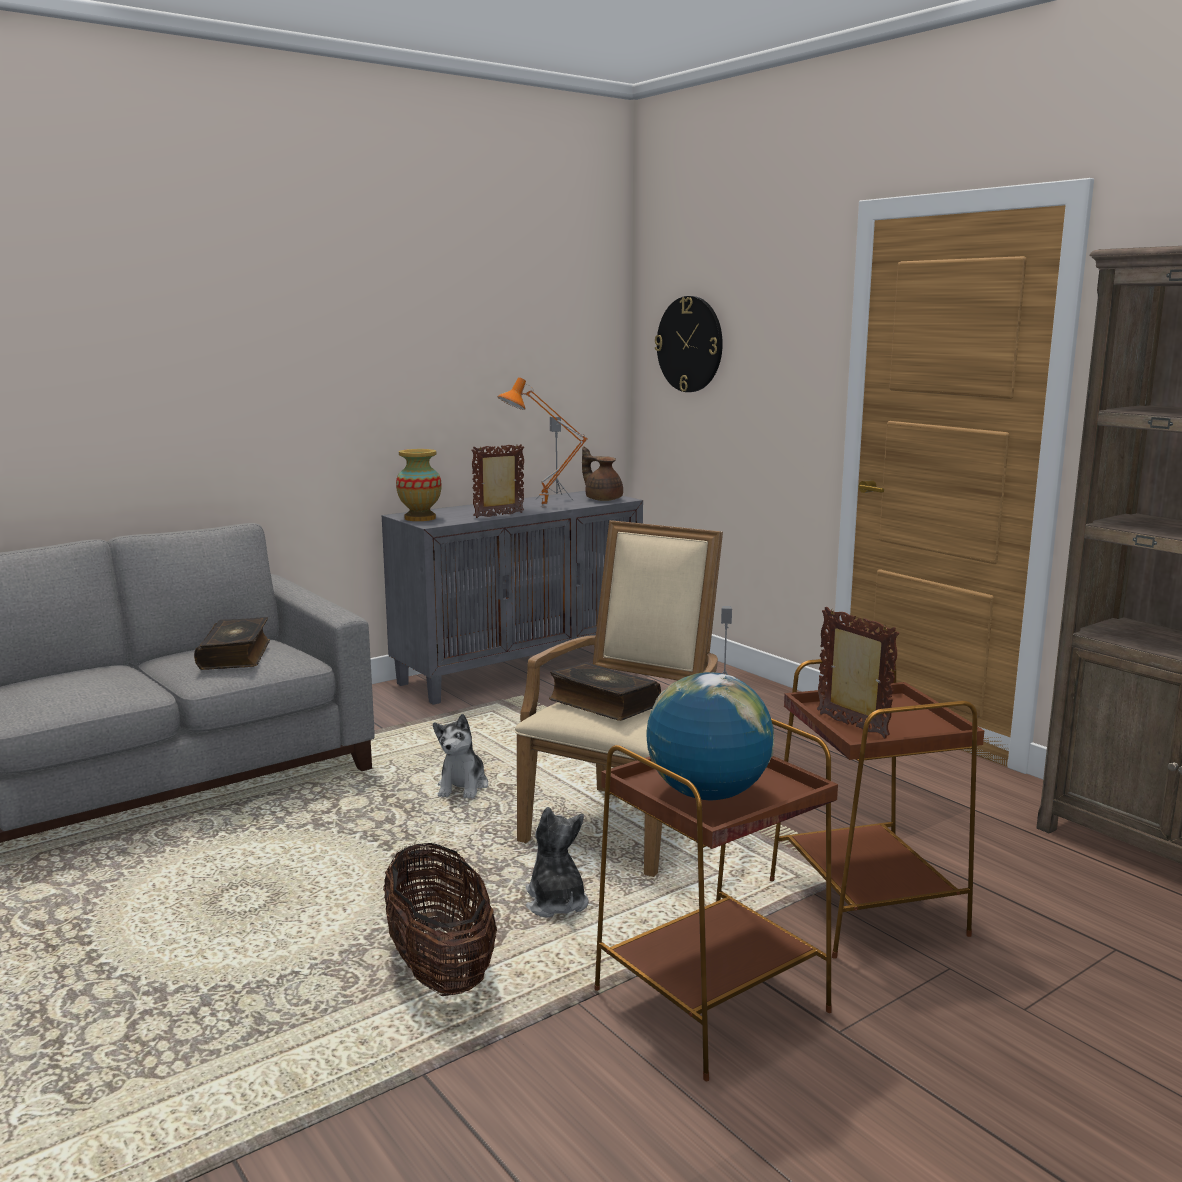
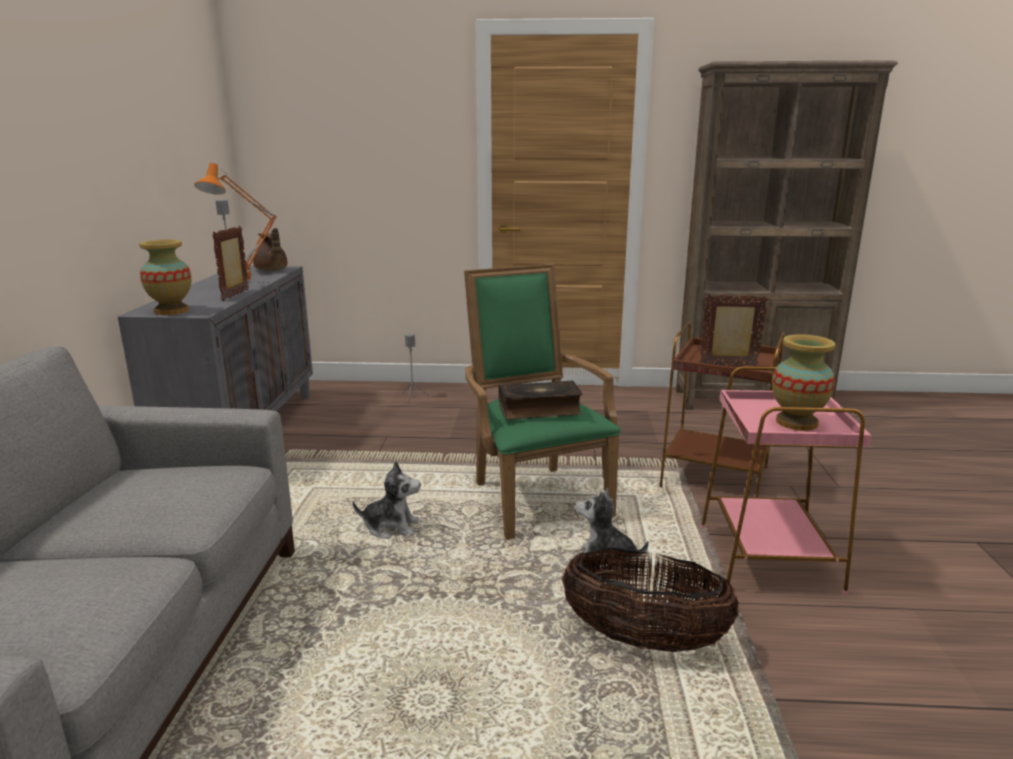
camera: 50 degrees left, 5 degrees up
book [194,617,270,670] -> none
plush toy [433,714,488,799] -> plush toy turned 45 degrees counterclockwise [353,461,421,539]
beige armchair [515,520,723,877] -> green armchair [464,264,621,540]
brown teapot [582,446,623,501] -> brown teapot turned 120 degrees counterclockwise [253,228,287,271]
brown side table [594,718,838,1081] -> pink side table [701,366,872,596]
globe [646,672,774,800] -> vase [772,334,835,431]
wall clock [655,296,723,392] -> none

